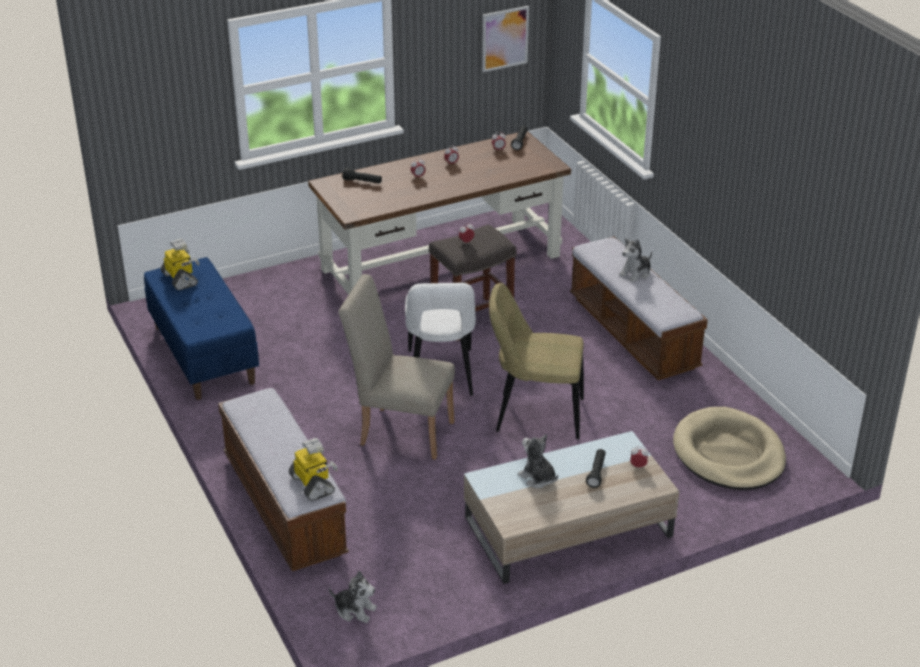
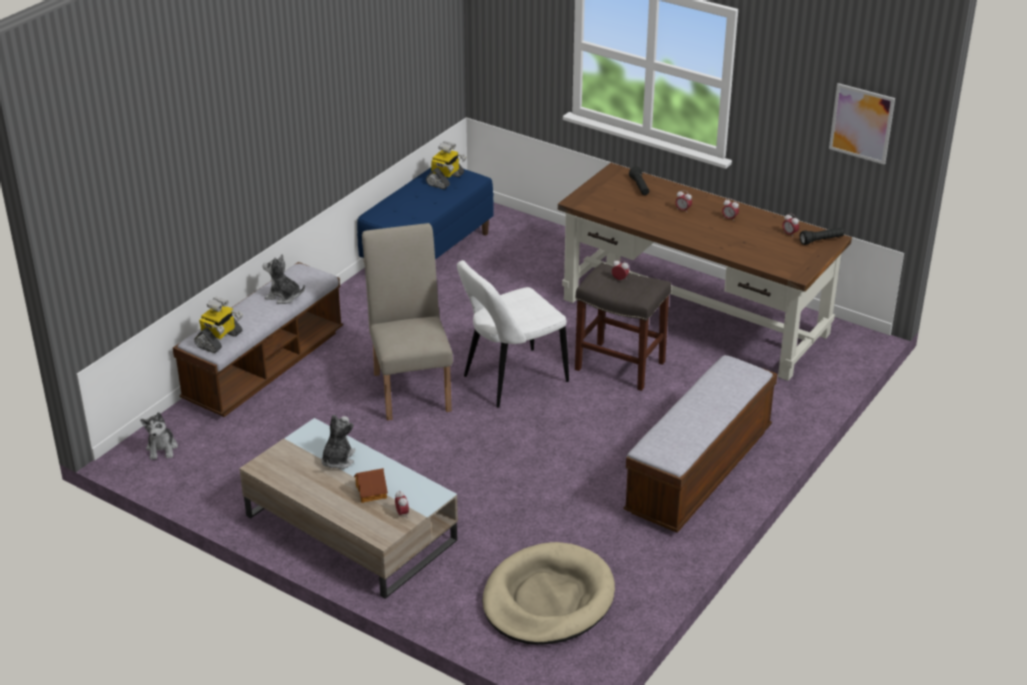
camera: 60 degrees right, 0 degrees up
beige chair [489,283,584,439] -> none
black flashlight [586,449,606,488] -> toy house [354,468,388,503]
plush toy [619,238,652,283] -> plush toy moved to [263,254,305,304]

